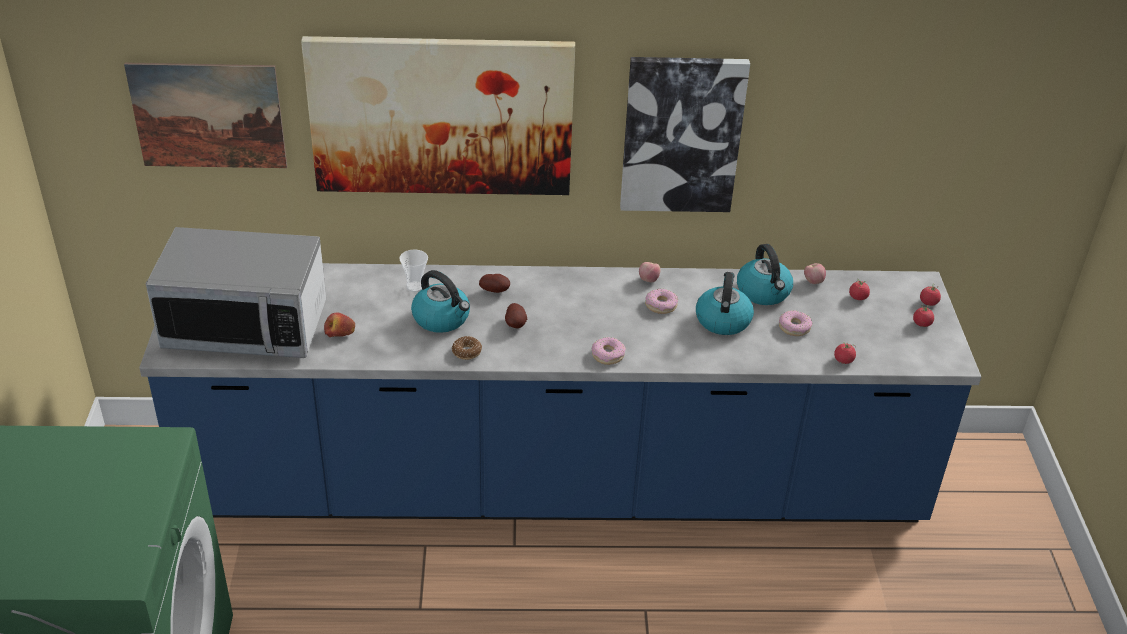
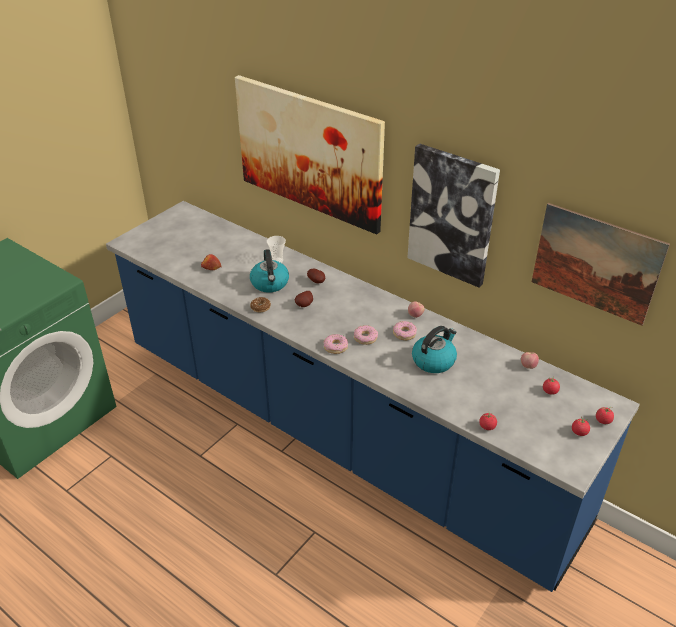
camera: 40 degrees right, 0 degrees up
picture [124,63,287,168] -> picture moved to [532,203,670,326]
microwave [146,227,326,358] -> none
kettle [737,244,793,305] -> none
donut [779,310,812,336] -> donut moved to [354,325,378,345]

